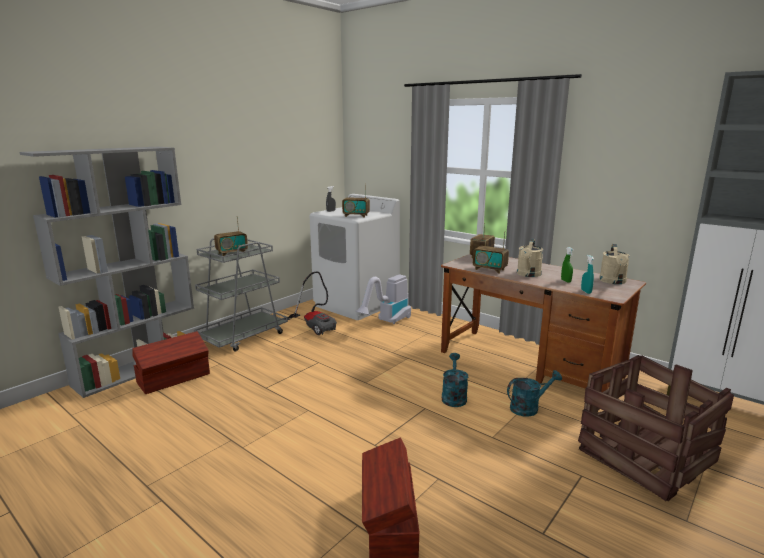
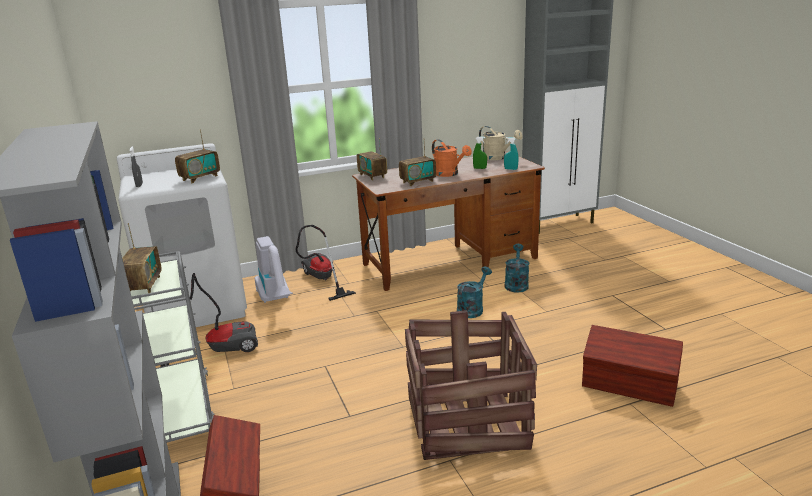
camera: 60 degrees left, 5 degrees up
turquoise watering can [442,353,468,407] -> turquoise watering can turned 90 degrees clockwise [457,266,492,318]
beige watering can [517,239,543,277] -> orange watering can [432,139,472,177]
crate [578,355,734,501] -> crate moved to [405,310,537,460]
none -> vacuum cleaner [296,225,356,301]

